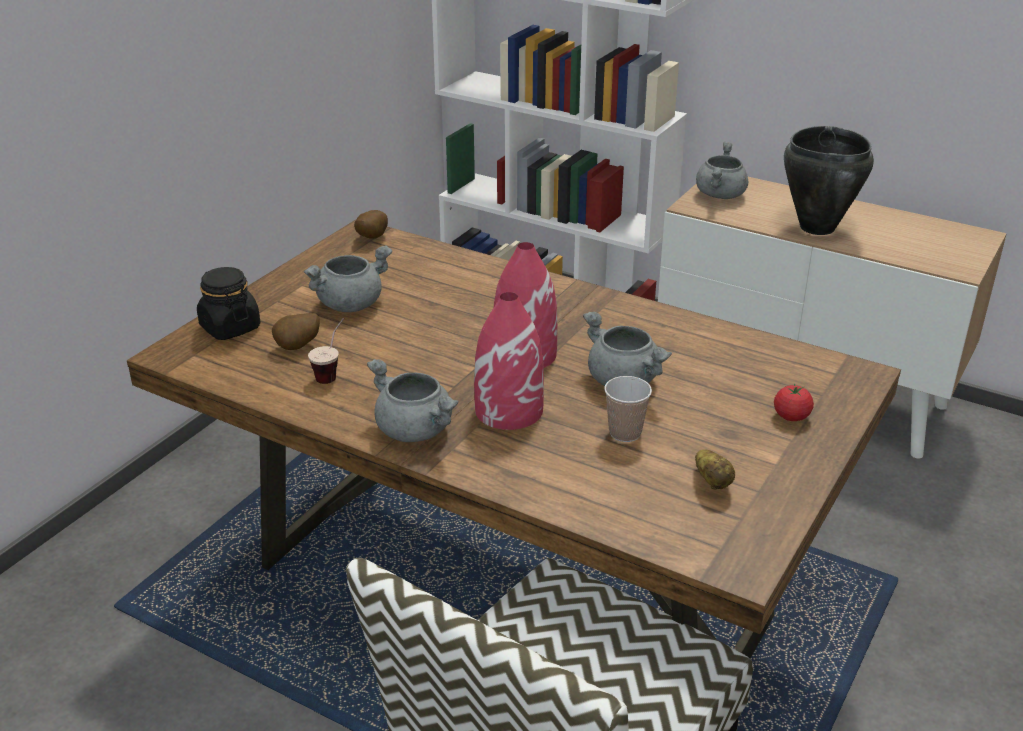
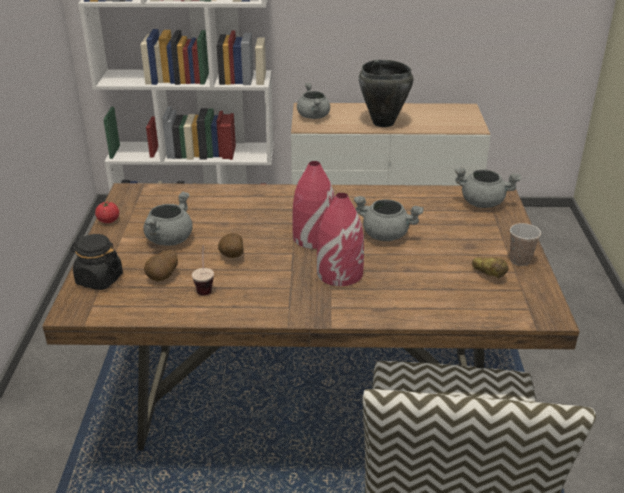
camera: 30 degrees left, 0 degrees up
potato [354,210,388,239] -> potato moved to [218,233,244,258]
grey cooking pot [367,359,459,442] -> grey cooking pot moved to [455,167,521,208]
cup [604,376,652,442] -> cup moved to [510,223,541,266]
tomato [774,383,814,421] -> tomato moved to [95,201,119,223]

